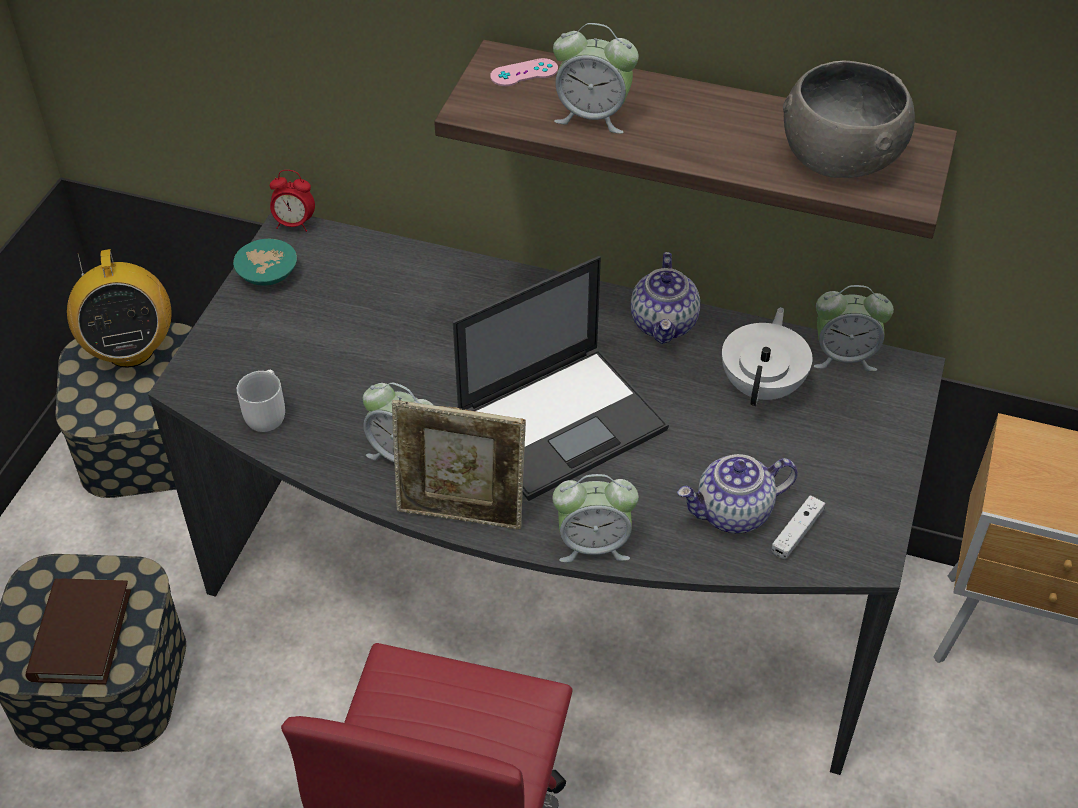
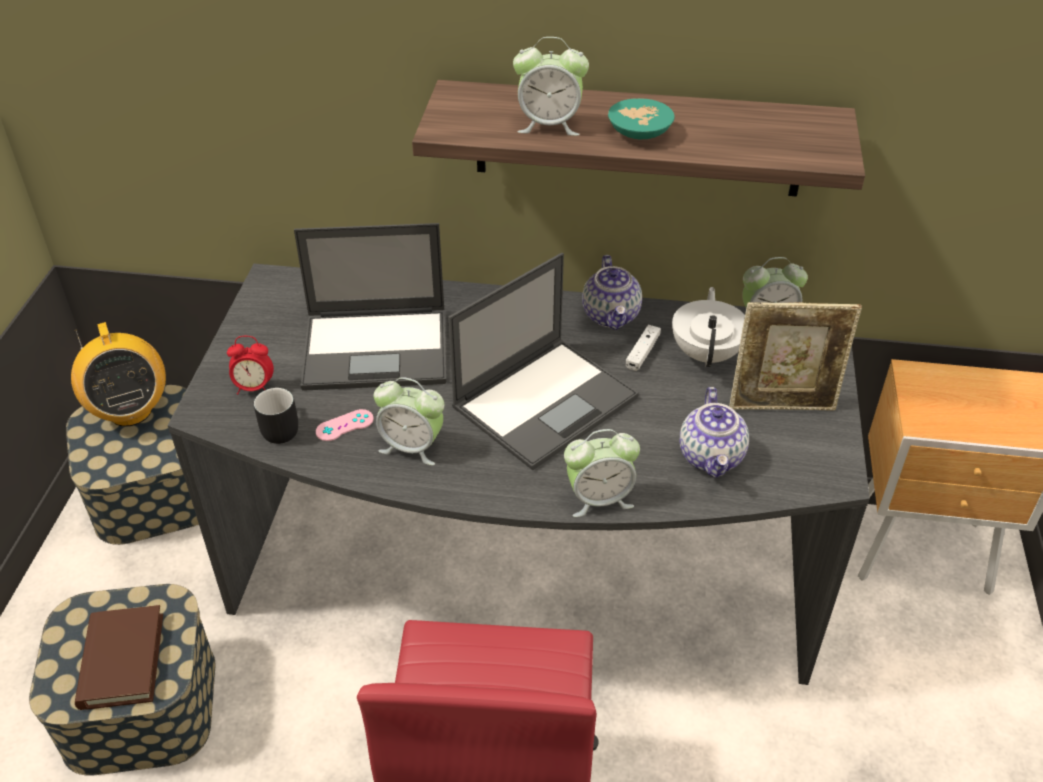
camera: 10 degrees left, 5 degrees down
turquoise bowl [233,239,297,286] -> turquoise bowl moved to [608,98,675,139]
white mug [237,370,285,432] -> black mug [253,388,298,444]
alarm clock [270,170,315,232] -> alarm clock moved to [227,336,274,395]
picture frame [392,400,526,530] -> picture frame moved to [729,302,862,410]
pink game controller [490,58,558,86] -> pink game controller moved to [316,409,374,441]
teapot [677,454,798,533] -> teapot turned 60 degrees counterclockwise [680,387,749,478]
white game controller [771,495,825,559] -> white game controller moved to [626,325,661,371]
grey bowl [783,60,915,178] -> none
none -> laptop [294,223,446,391]

